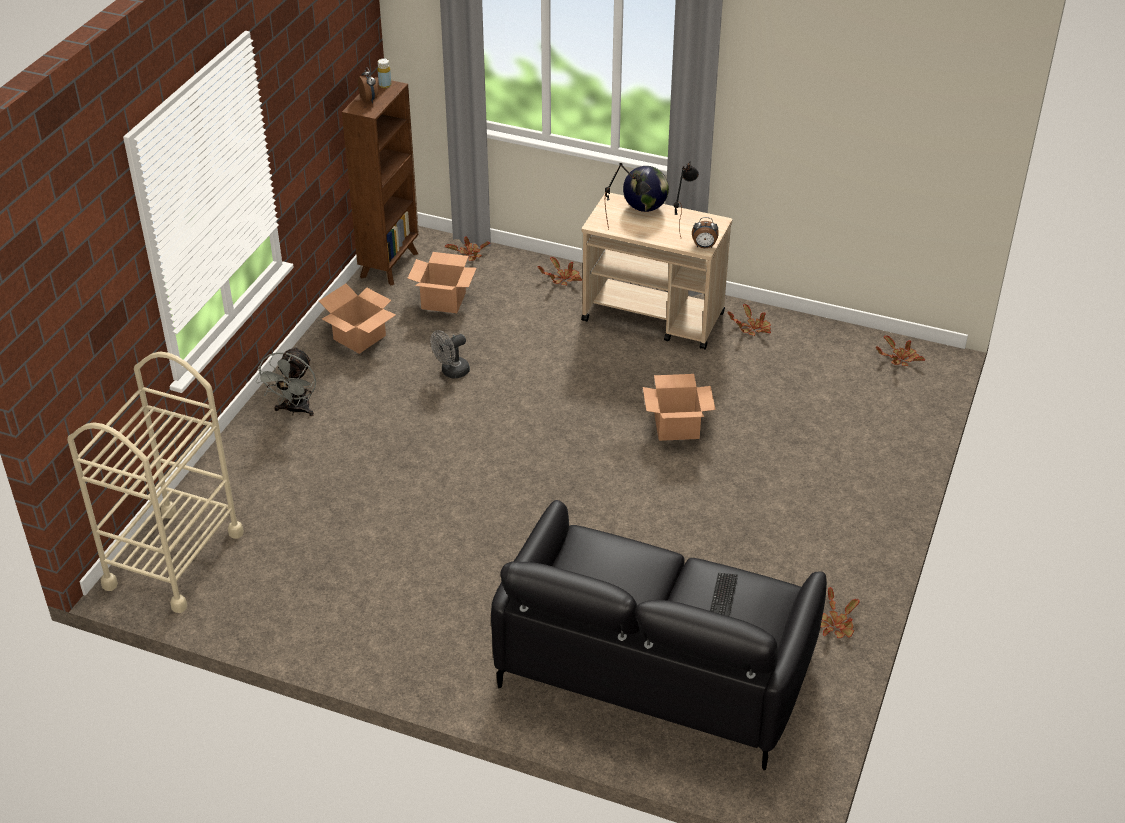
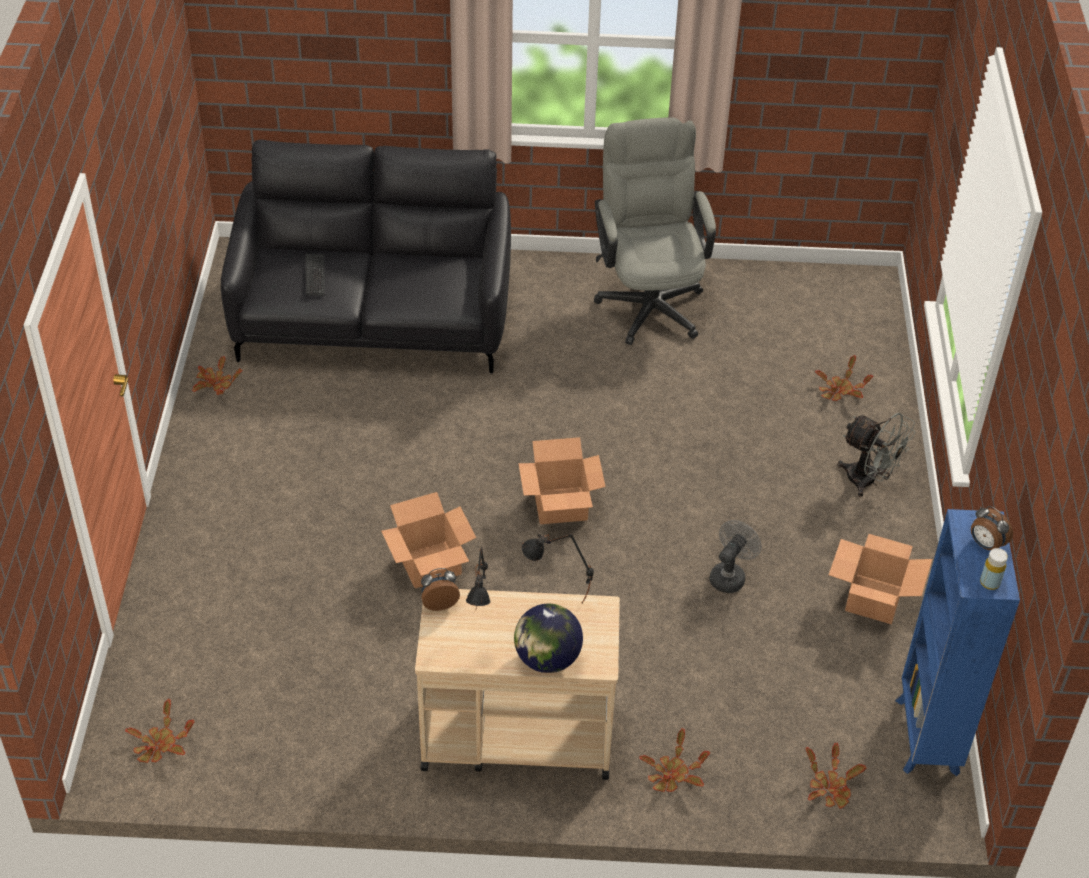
camera: 160 degrees right, 5 degrees up
beige cart [67,352,244,613] -> none
grey fan [256,346,316,416] -> grey fan turned 135 degrees clockwise [837,413,916,497]
brown bookcase [342,77,419,286] -> blue bookcase [895,509,1020,776]
cardboard box [407,252,476,313] -> cardboard box moved to [518,437,606,524]
potted plant [727,304,771,336] -> potted plant moved to [815,355,873,401]
none -> grey office chair [594,117,716,345]

